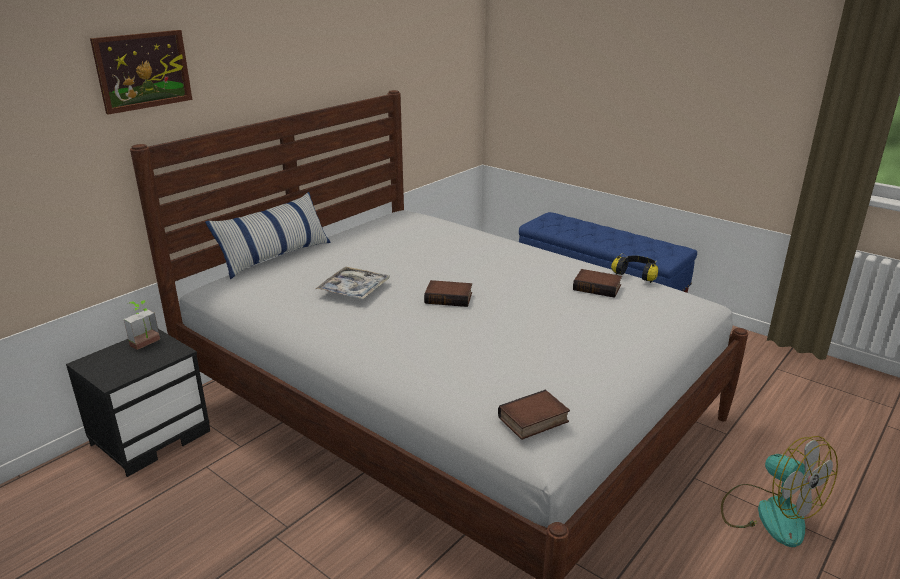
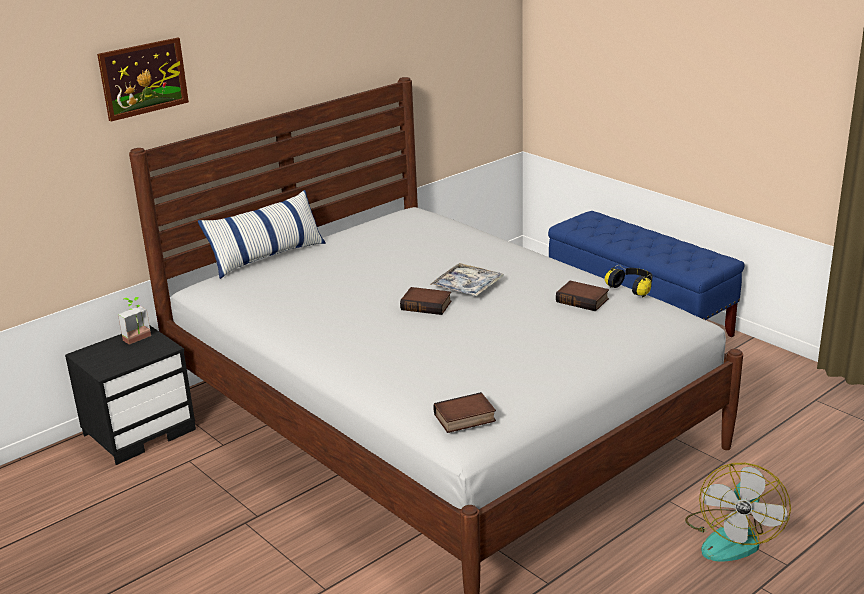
camera: 10 degrees right, 0 degrees up
tray [316,267,390,299] -> tray moved to [430,263,503,296]
fan [721,436,838,547] -> fan turned 45 degrees clockwise [685,463,791,562]

